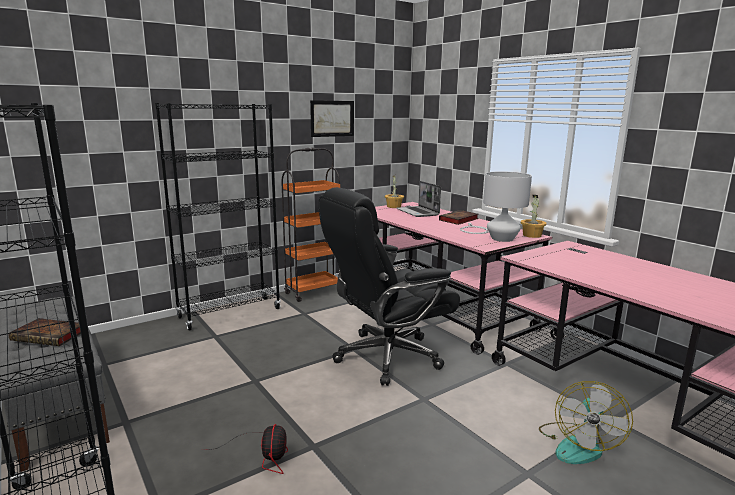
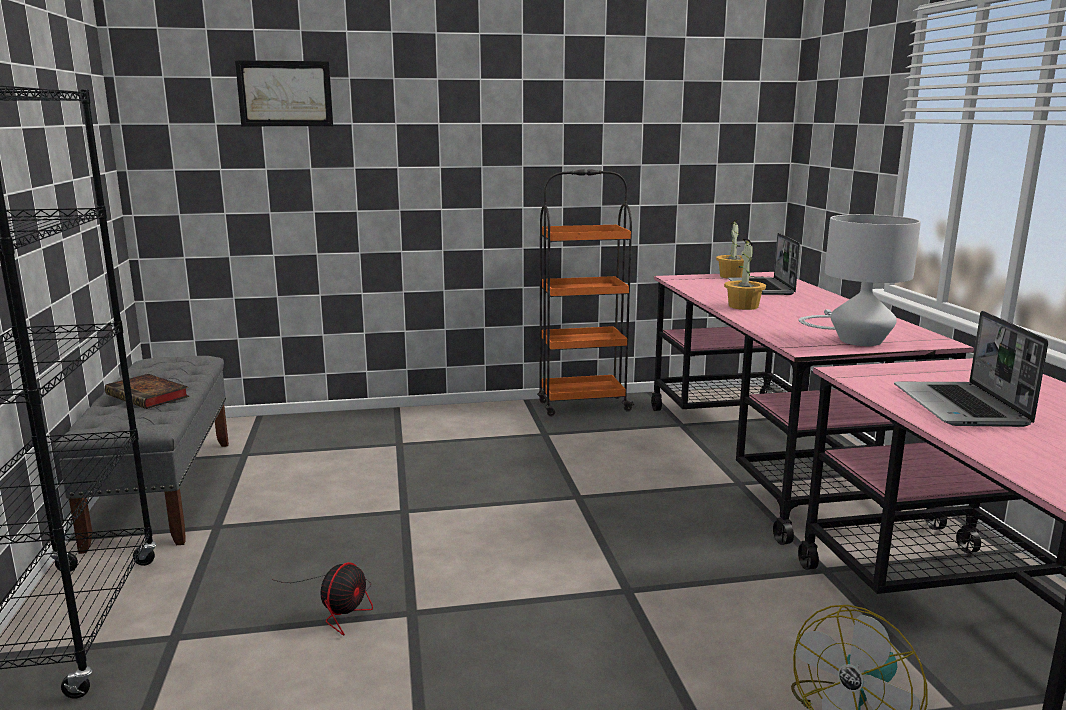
camera: 25 degrees right, 0 degrees up
black bookcase [155,103,281,331] -> none
picture [310,100,354,137] -> picture moved to [235,60,333,126]
black office chair [319,187,460,386] -> none
book [439,210,479,225] -> none
potted plant [521,195,547,238] -> potted plant moved to [724,239,766,310]
none -> laptop [894,311,1048,427]

